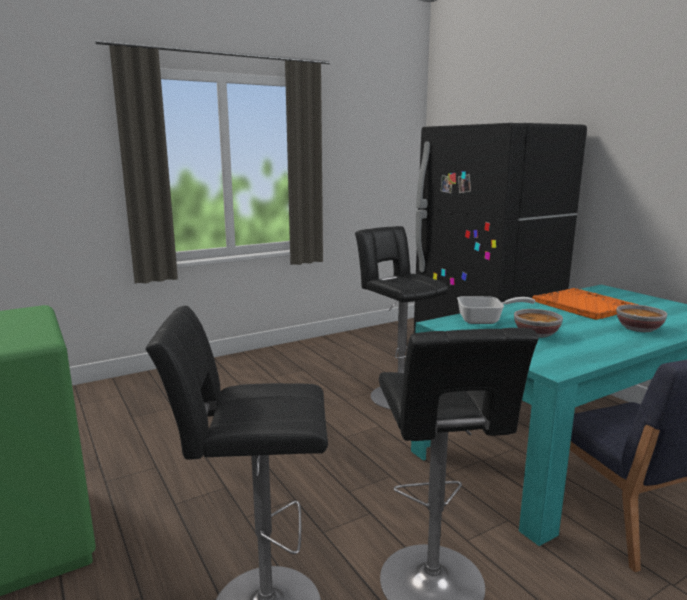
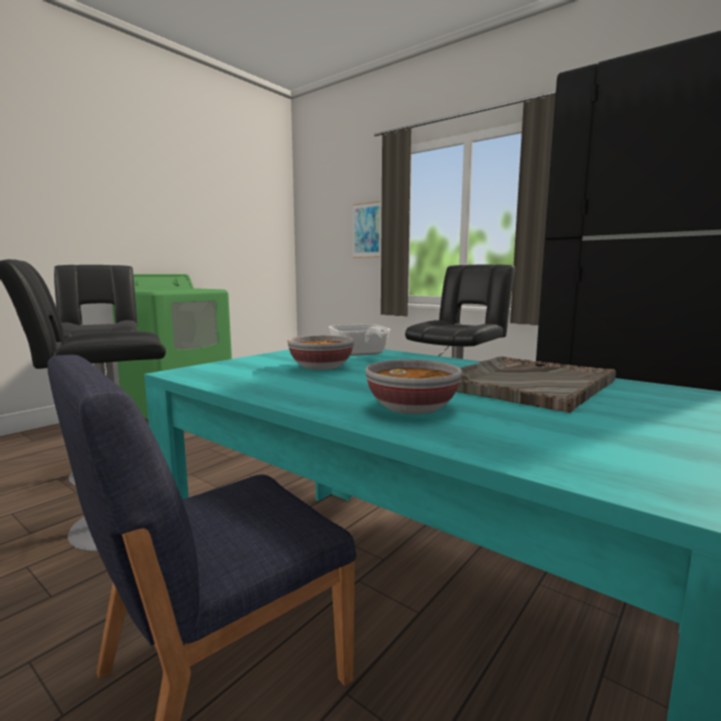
camera: 70 degrees right, 5 degrees down
orange tray [532,288,638,320] -> grey tray [456,357,616,413]
none -> picture [353,201,381,258]

